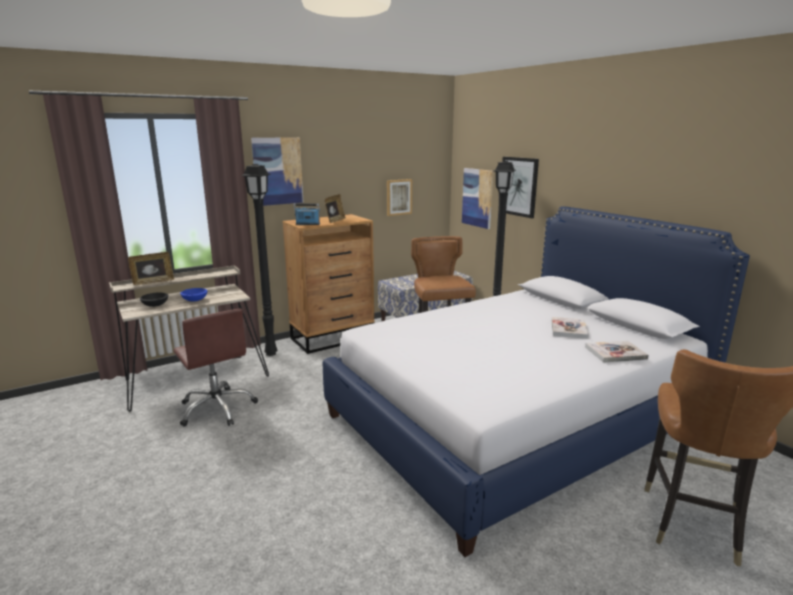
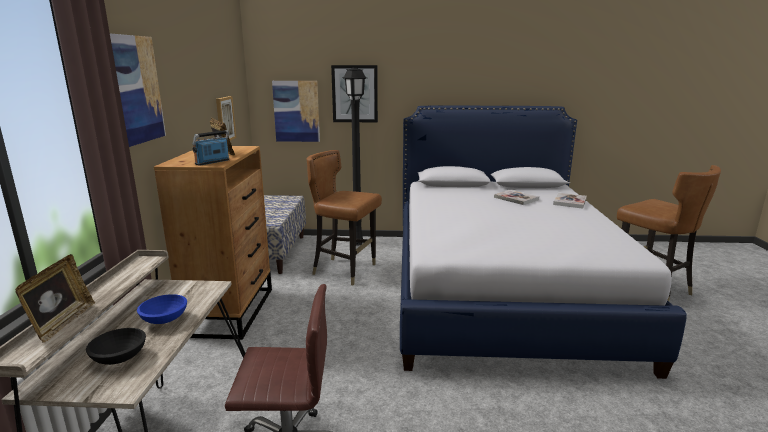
camera: 55 degrees left, 0 degrees up
black floor lamp [241,164,277,356] -> none

